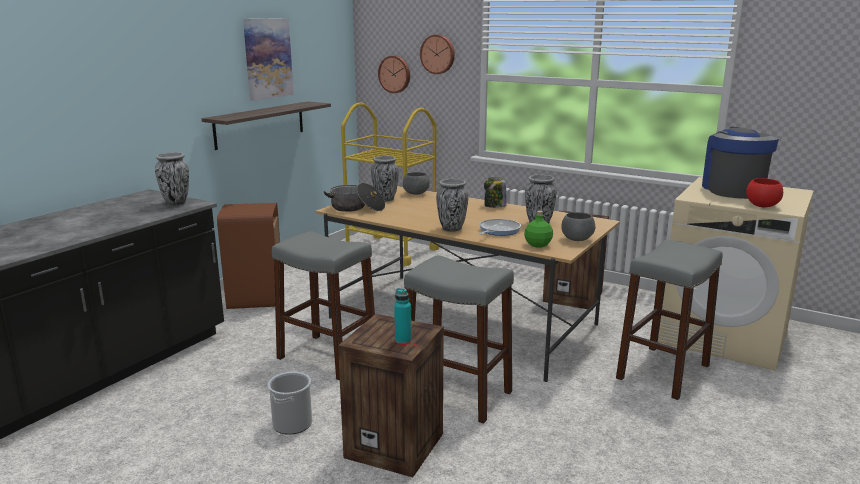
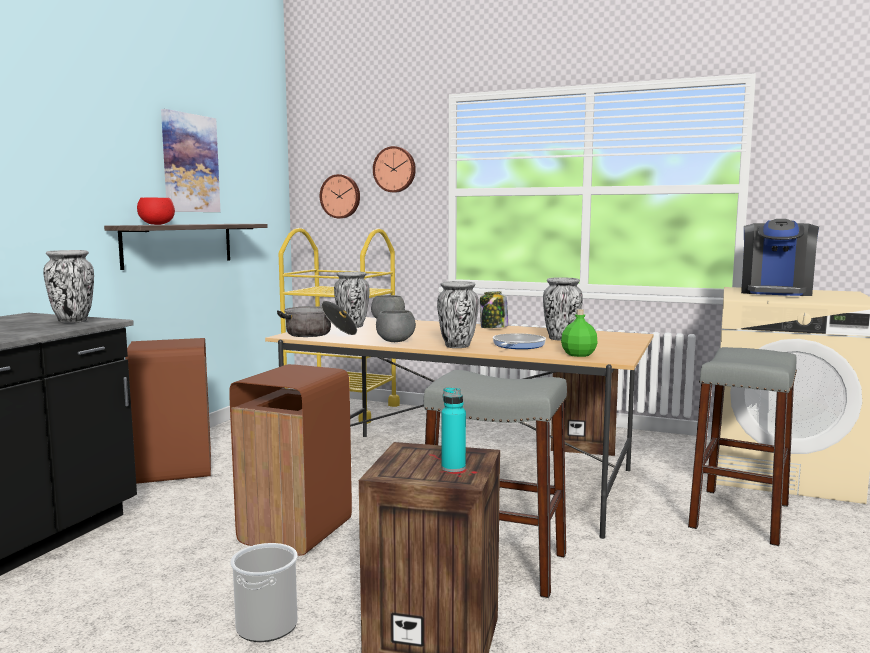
camera: 10 degrees left, 10 degrees down
grey stool [272,231,375,381] -> brown trash can [229,364,352,556]
grey bowl [561,212,596,241] -> grey bowl moved to [376,310,416,342]
coffee machine [702,127,779,199] -> coffee machine turned 150 degrees counterclockwise [741,219,819,296]
red bowl [746,178,783,207] -> red bowl moved to [137,198,175,225]

